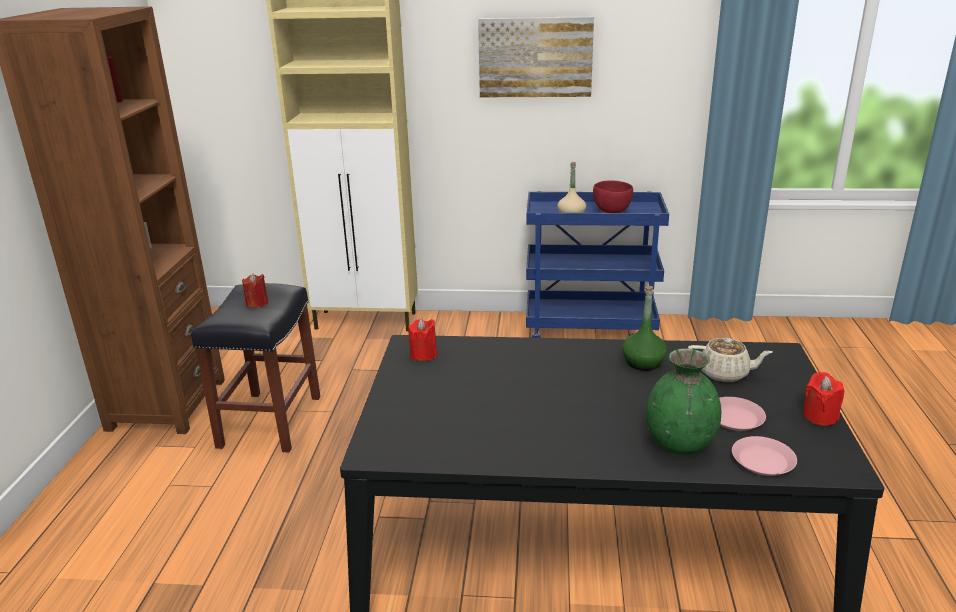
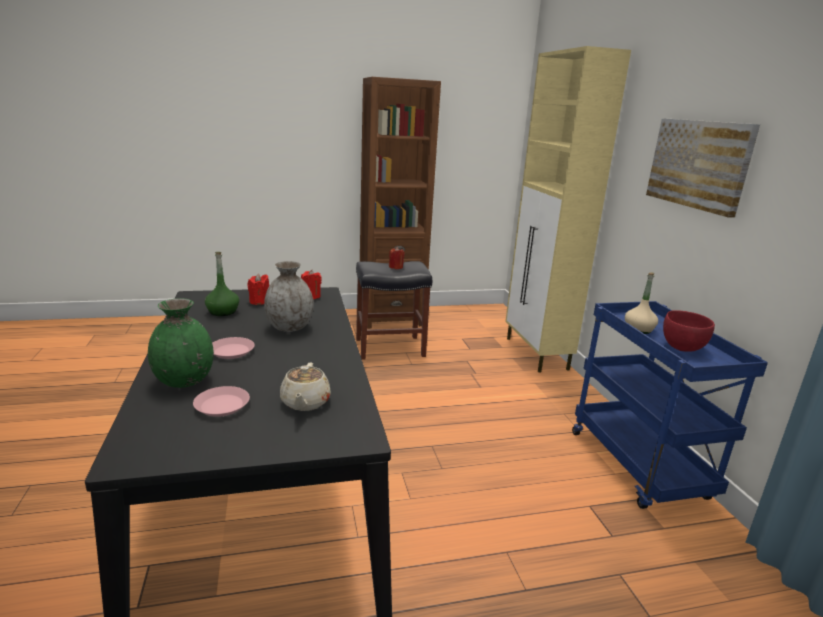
camera: 70 degrees right, 5 degrees down
green bottle [622,286,667,371] -> green bottle moved to [205,252,239,316]
pink plate [732,436,797,476] -> pink plate moved to [212,337,255,359]
red candle [803,372,844,426] -> red candle moved to [247,273,269,305]
none -> grey vase [264,261,314,332]

